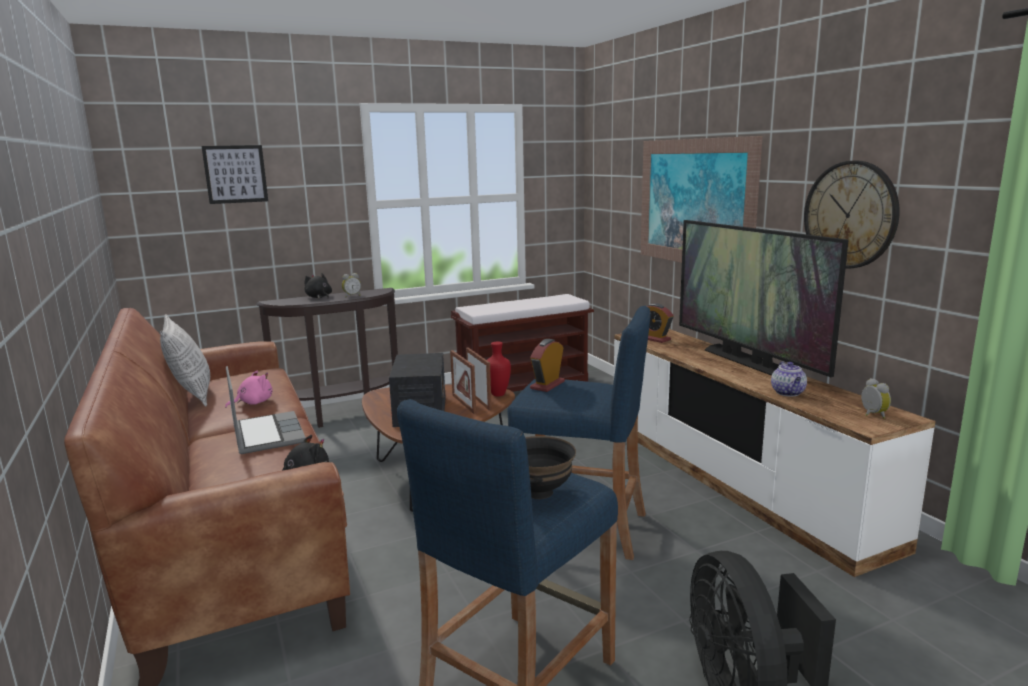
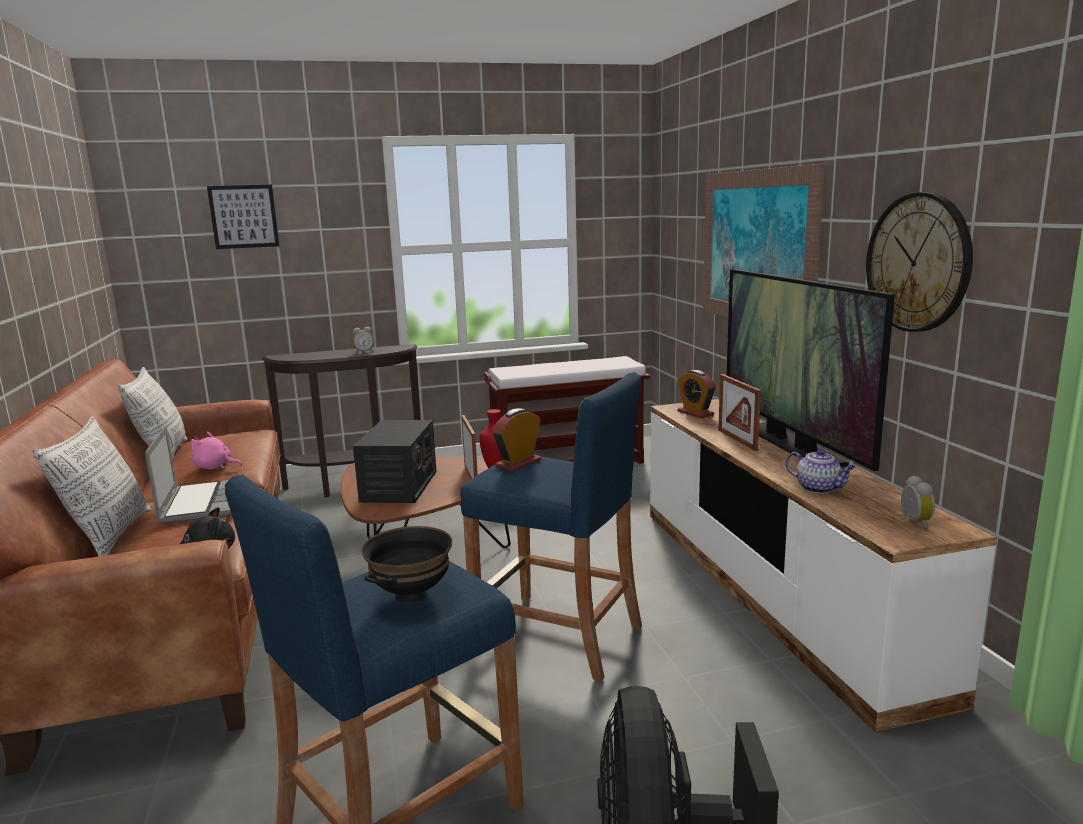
camera: 10 degrees right, 0 degrees up
pink plush toy [225,371,273,408] -> pink plush toy turned 135 degrees counterclockwise [191,432,242,469]
black plush toy [304,273,332,298] -> none
picture frame [450,350,476,414] -> picture frame moved to [718,374,761,451]
teapot [771,361,807,397] -> teapot turned 60 degrees counterclockwise [786,449,856,494]
none -> pillow [32,416,151,556]

